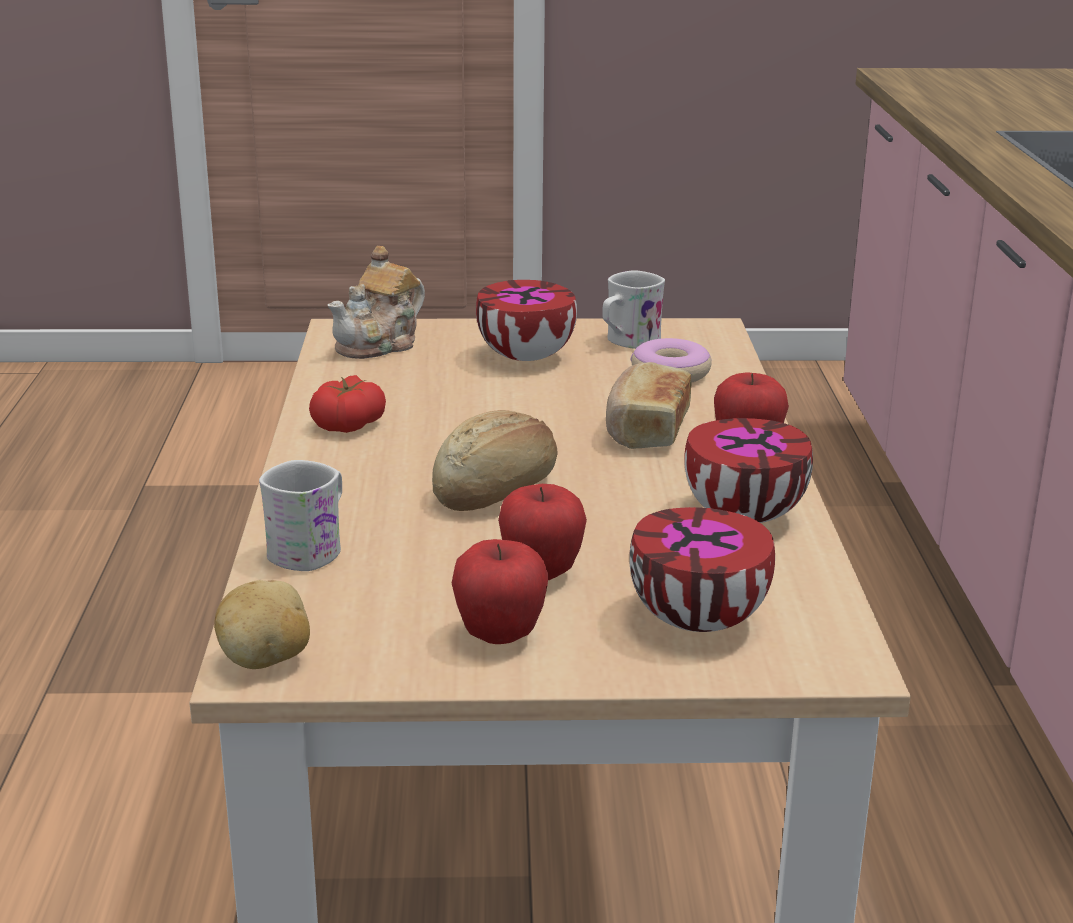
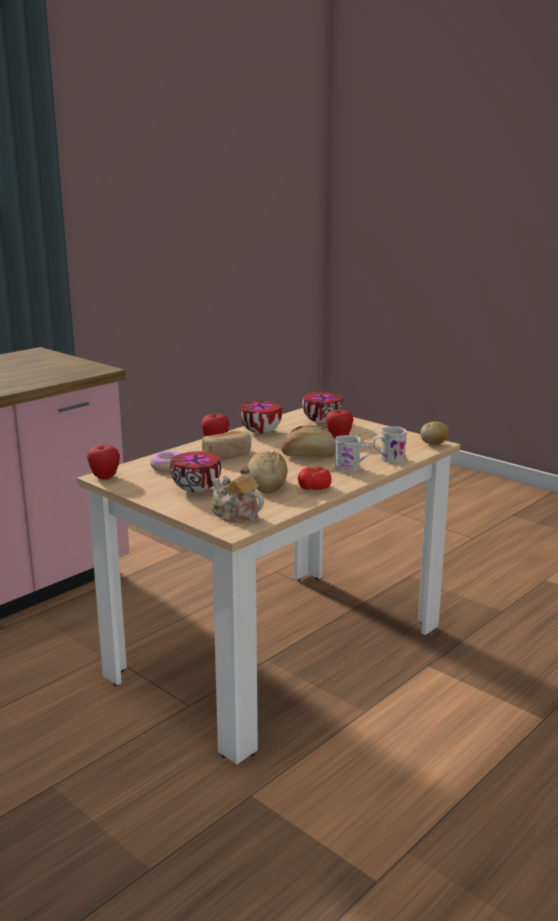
camera: 135 degrees left, 5 degrees down
teapot [328,246,425,359] -> teapot turned 135 degrees counterclockwise [211,465,264,523]
apple [452,539,549,644] -> apple moved to [87,444,120,480]
white mug [603,270,665,349] -> white mug moved to [335,435,370,473]
none -> bread [248,451,288,494]

